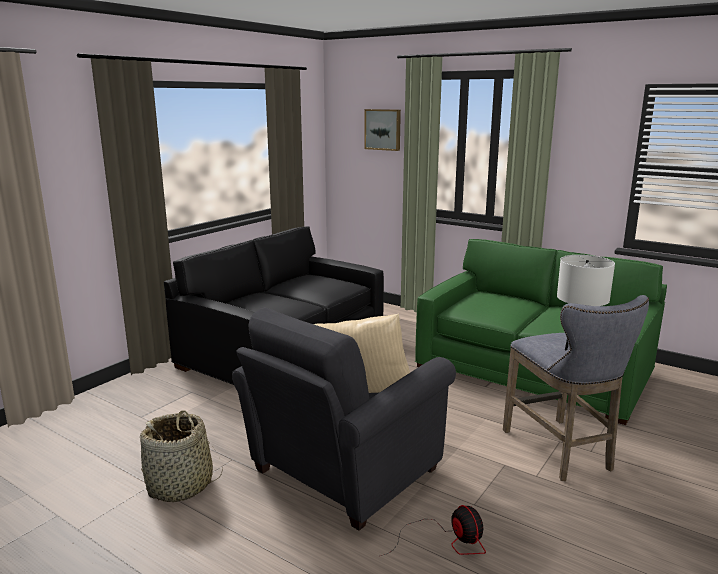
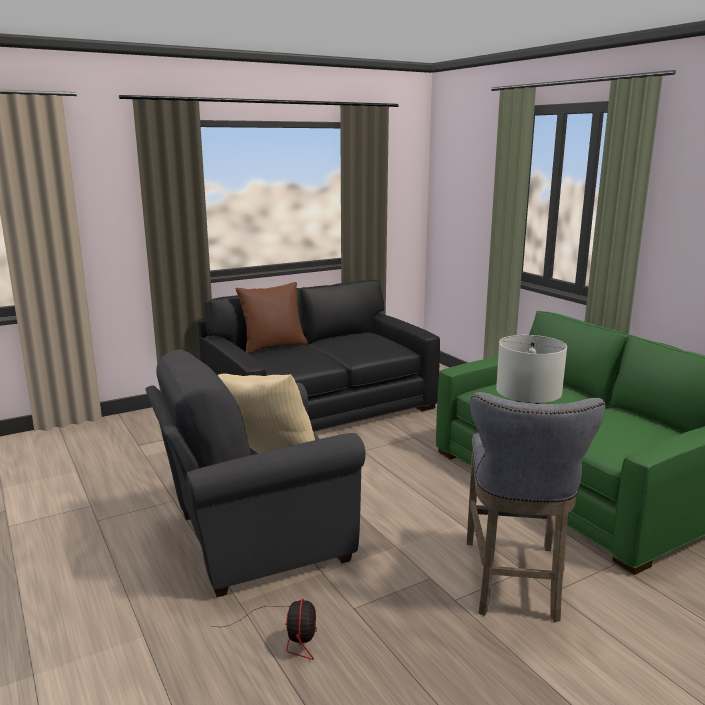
camera: 25 degrees right, 0 degrees up
basket [140,410,223,502] -> none
picture [365,109,401,151] -> none
none -> brown pillow [236,282,308,354]

